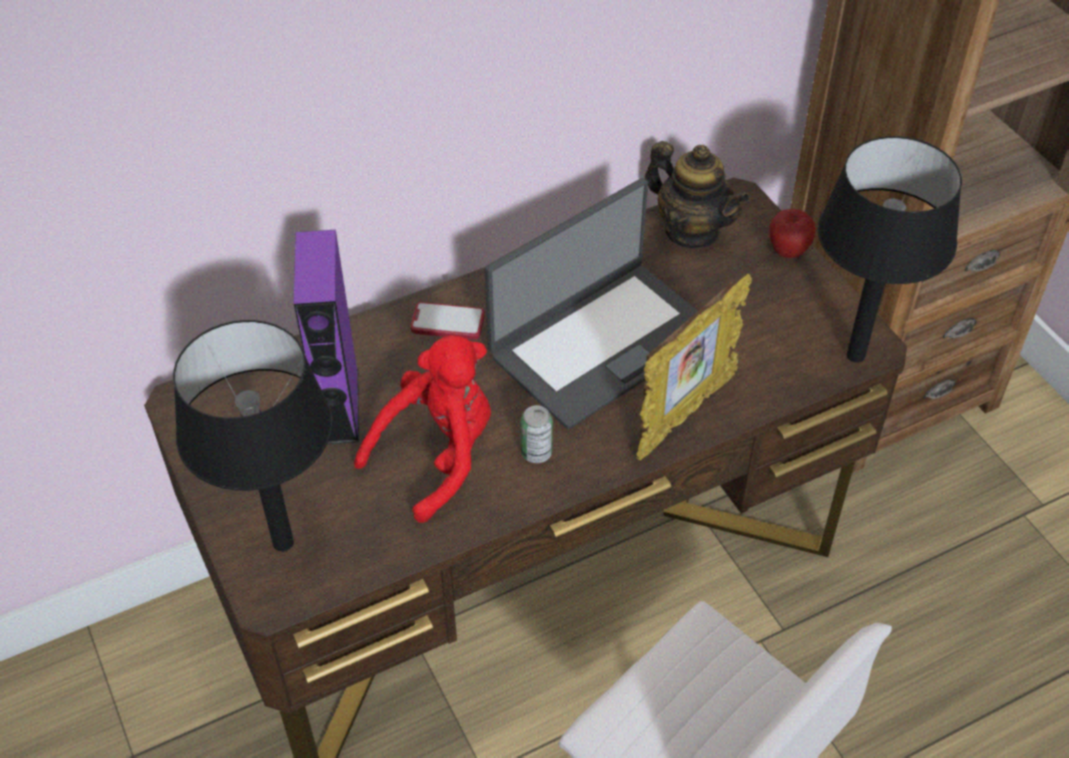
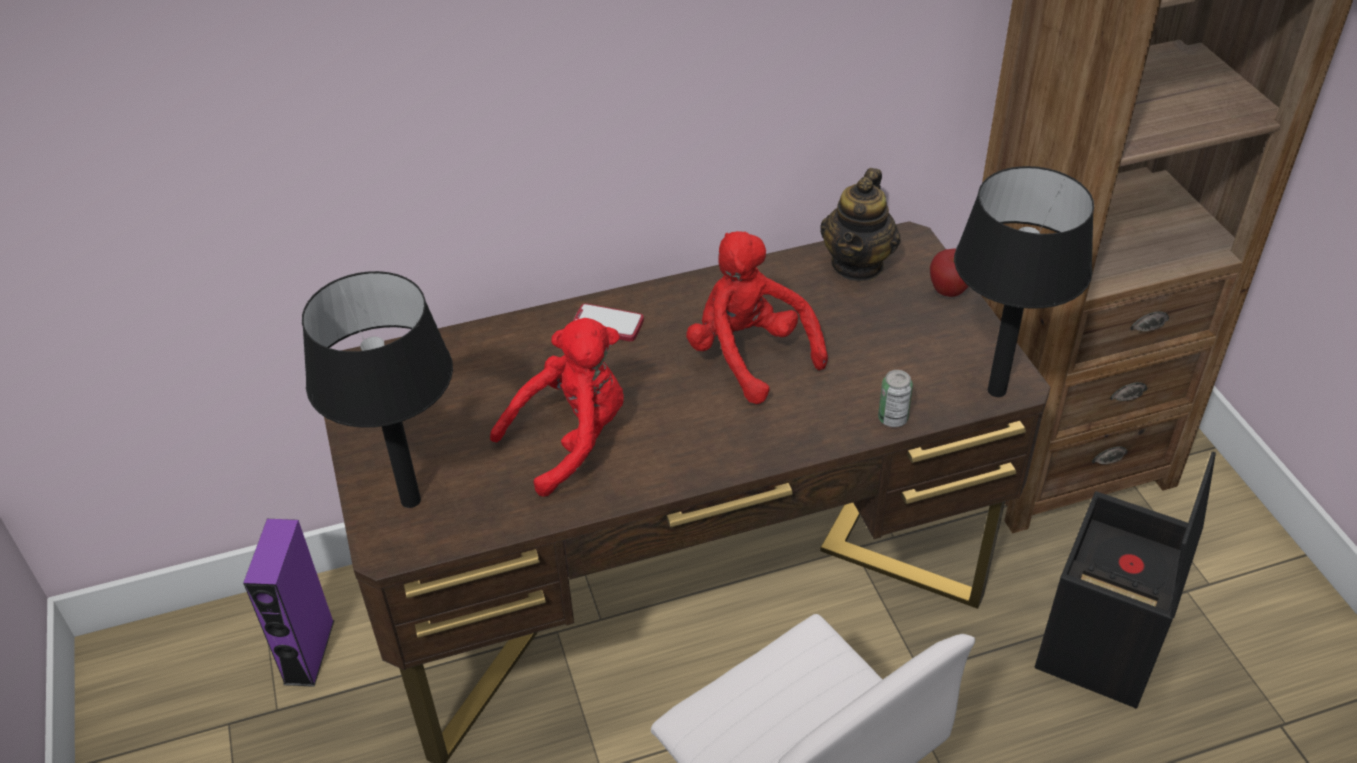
camera: 10 degrees right, 5 degrees down
purple speaker [294,230,359,445] -> purple speaker moved to [243,519,334,687]
laptop [485,178,698,429] -> red plush toy [686,231,828,404]
can [520,405,553,463] -> can moved to [878,370,913,427]
picture frame [636,274,752,460] -> none
teapot [645,141,750,248] -> teapot turned 60 degrees clockwise [820,168,901,282]
none -> black storage box [1035,452,1216,709]

